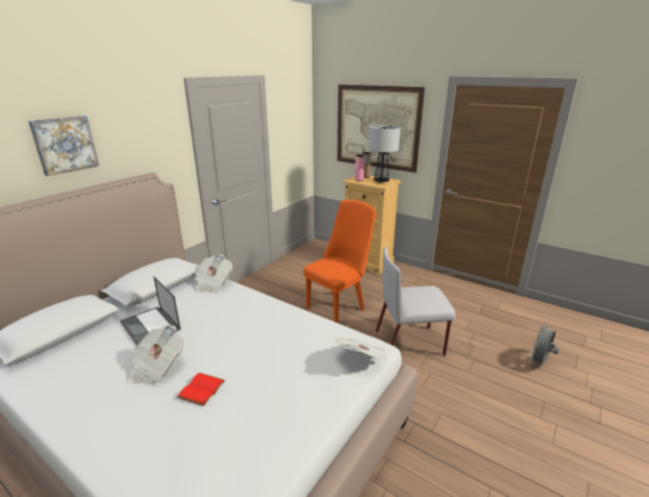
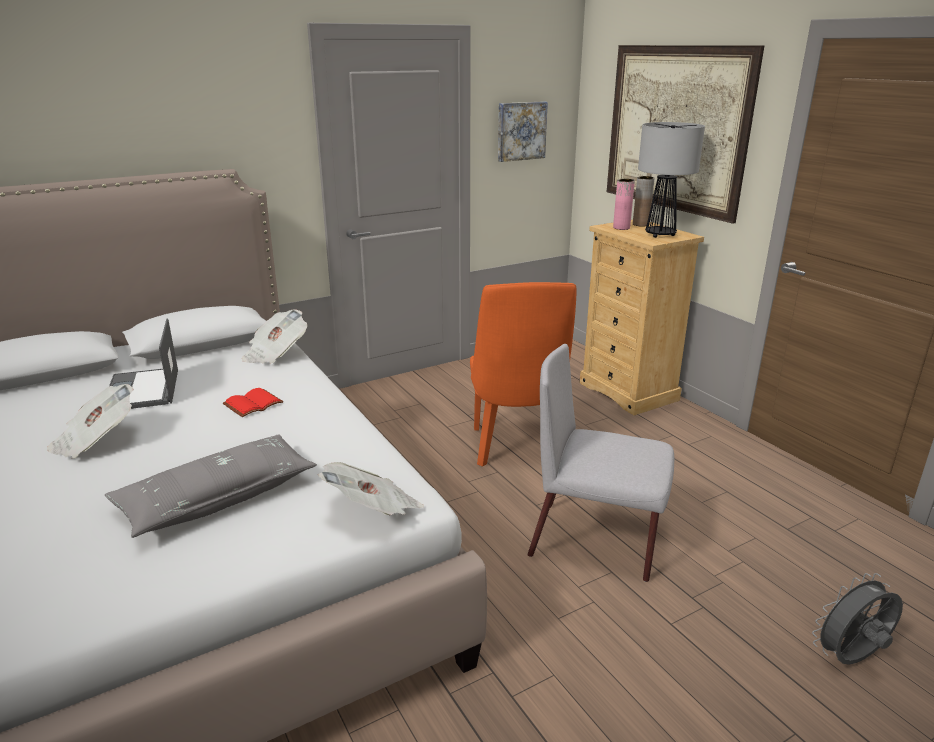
camera: 25 degrees right, 0 degrees up
picture [28,116,99,176] -> picture moved to [498,101,548,162]
red book [177,373,225,406] -> red book moved to [223,388,283,417]
orange chair [303,200,376,323] -> orange chair turned 105 degrees clockwise [470,282,576,466]
none -> grey pillow [105,434,317,538]

